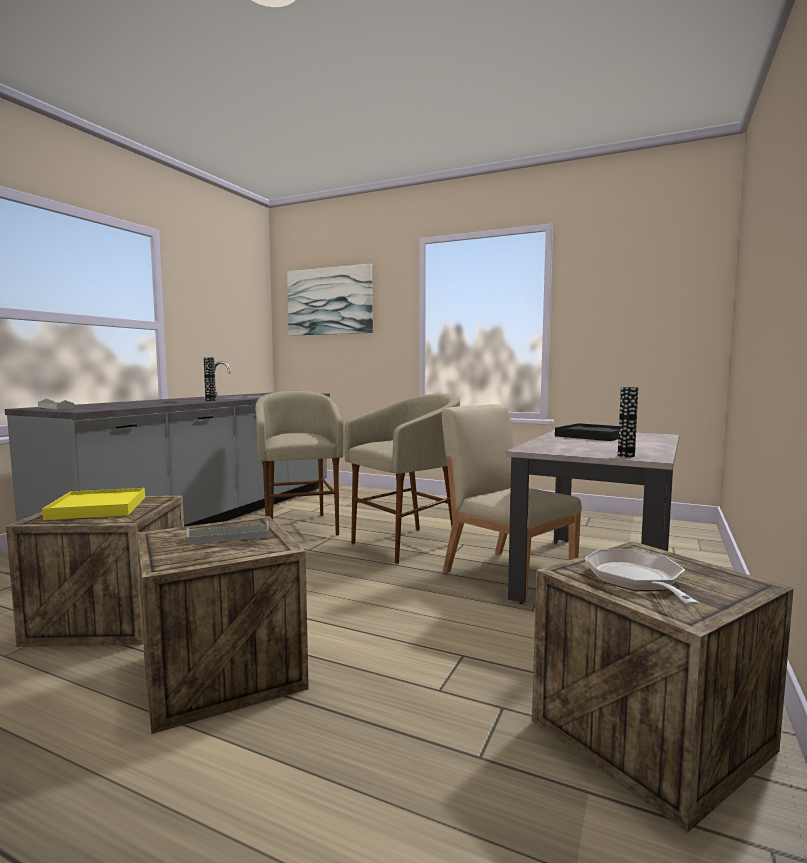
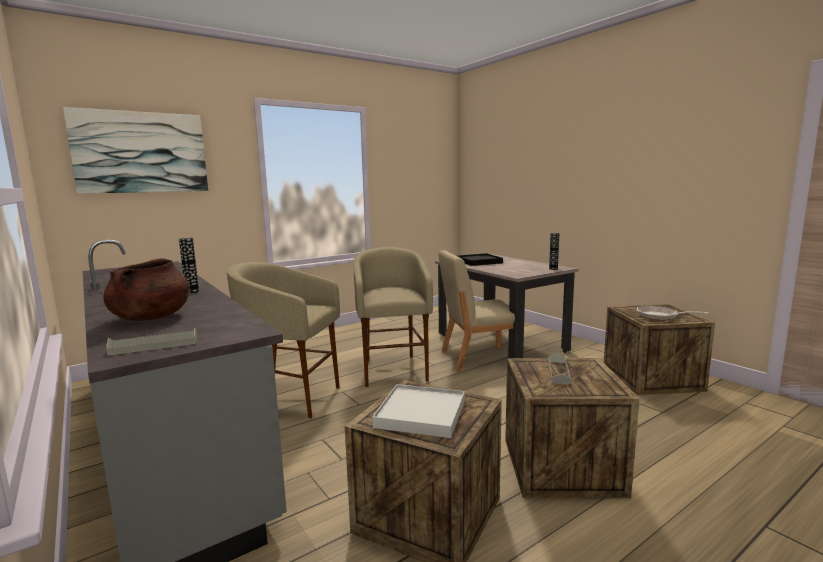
camera: 60 degrees left, 5 degrees up
yellow tray [42,488,145,520] -> white tray [372,384,465,438]
none -> brown cooking pot [103,258,190,321]

